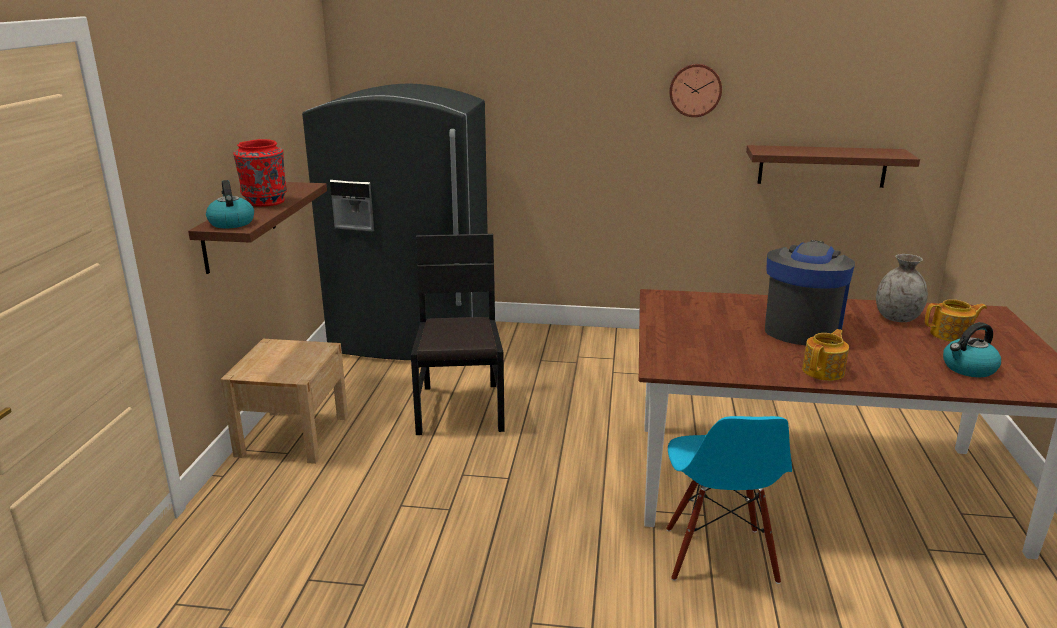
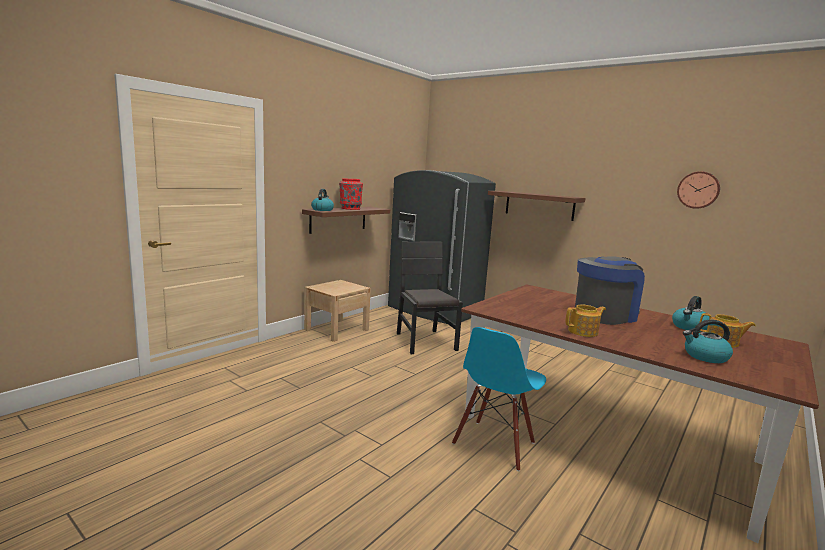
camera: 30 degrees right, 10 degrees down
black chair [411,234,505,435] -> black chair turned 45 degrees counterclockwise [397,242,463,354]
wall clock [669,64,722,117] -> wall clock moved to [677,171,720,209]
brown shelf [746,145,920,188] -> brown shelf moved to [488,191,585,221]
grey vase [876,254,928,322] -> kettle [672,296,709,332]

